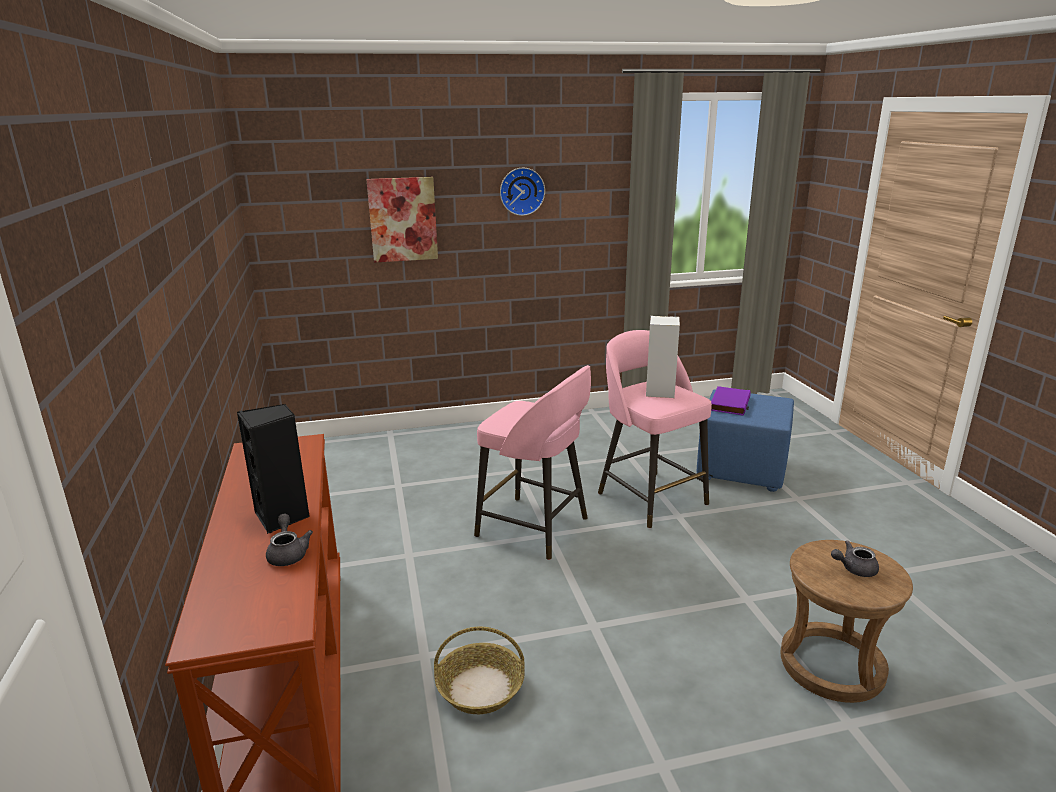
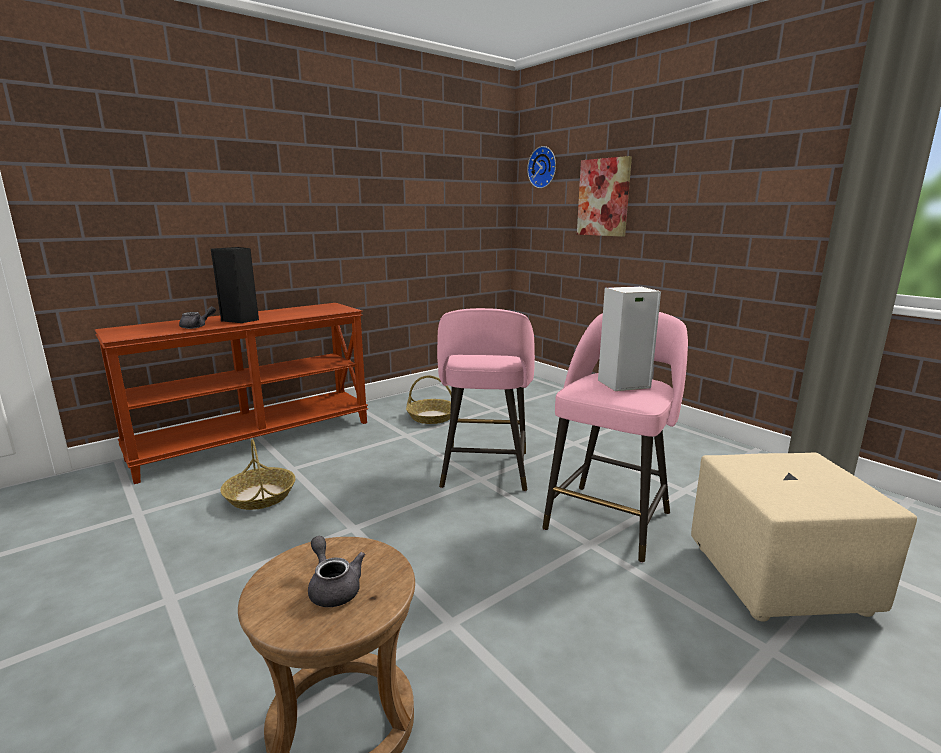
camera: 65 degrees right, 5 degrees down
wall clock [500,168,545,216] -> wall clock moved to [527,146,556,188]
blue ottoman [697,389,794,492] -> beige ottoman [691,453,917,622]
purple book [711,386,751,415] -> none
none -> basket [406,376,451,424]

